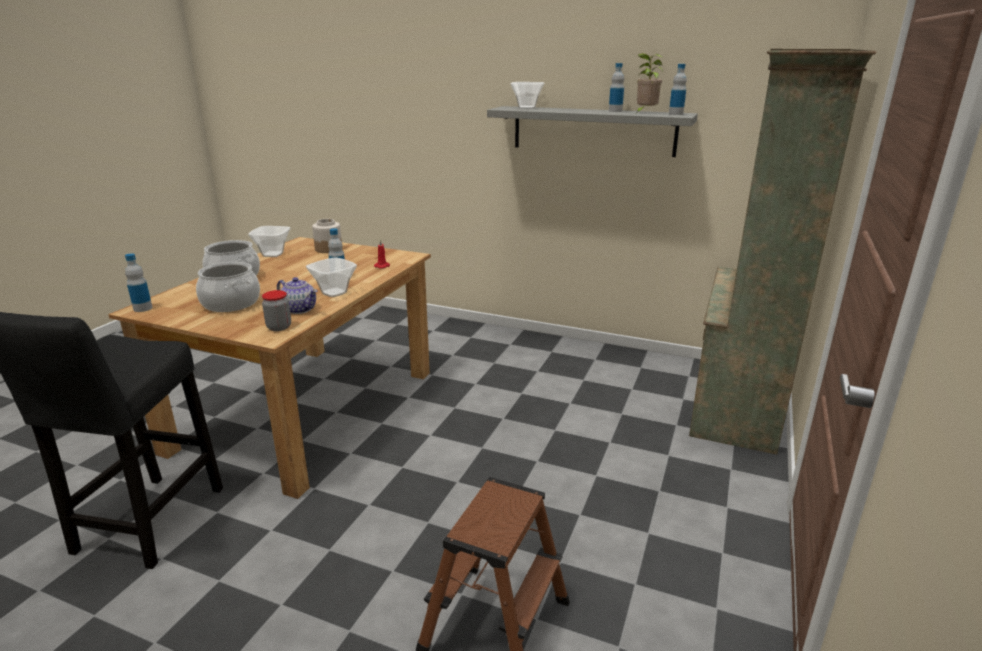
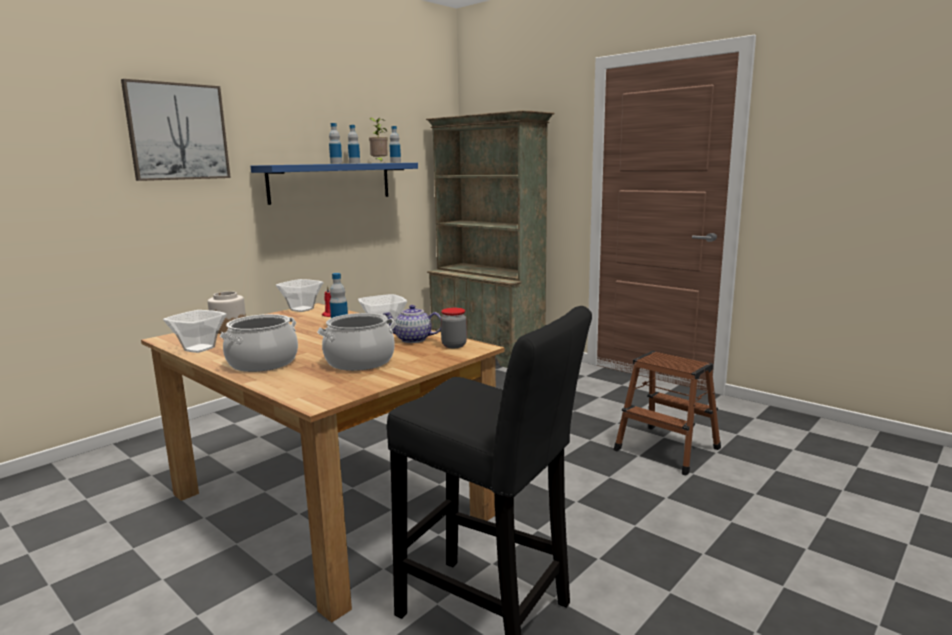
camera: 70 degrees left, 10 degrees down
bottle [125,253,153,312] -> bottle moved to [329,123,342,164]
teapot [277,277,318,314] -> teapot turned 135 degrees counterclockwise [383,305,441,343]
grey shelf [487,106,698,157] -> blue shelf [251,163,418,205]
bowl [510,82,544,109] -> bowl moved to [276,279,323,312]
none -> picture [121,79,231,181]

